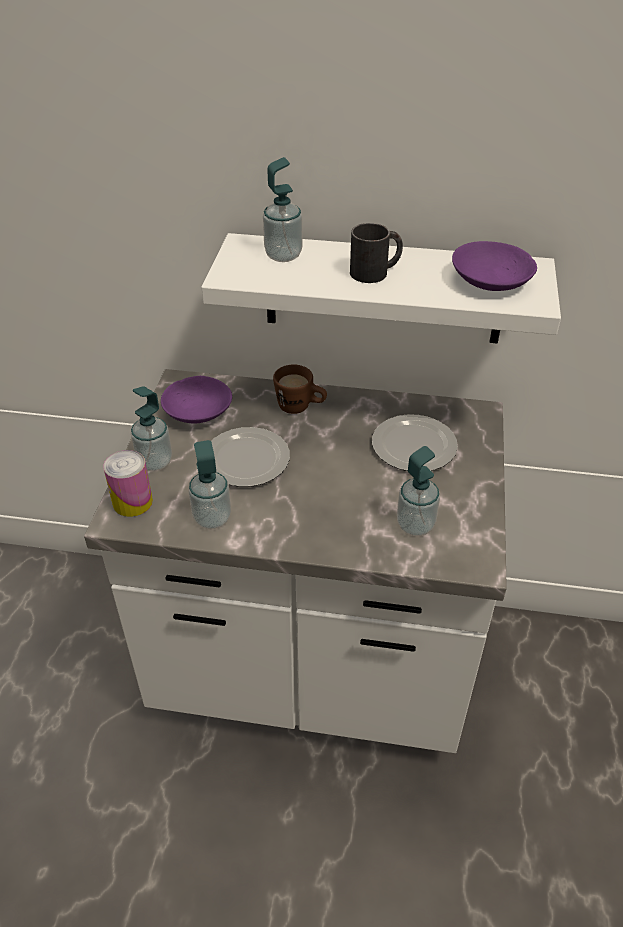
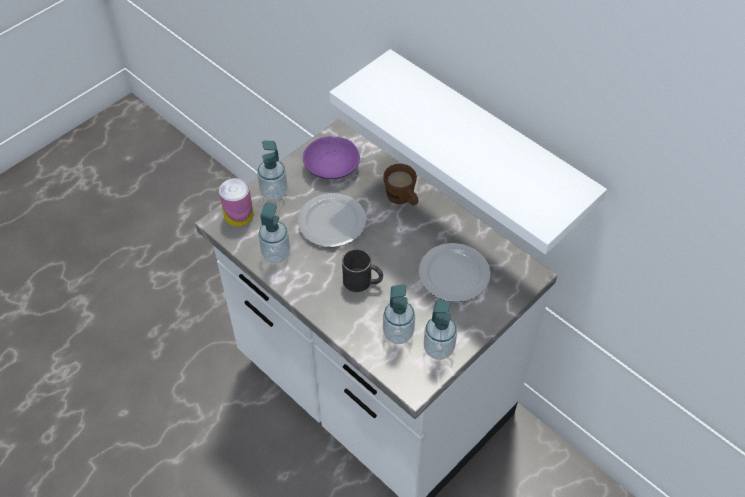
camera: 35 degrees right, 10 degrees up
soap dispenser [263,157,303,262] -> soap dispenser moved to [424,300,457,360]
black mug [350,223,403,283] -> black mug moved to [342,249,383,292]
purple bowl [452,241,537,291] -> none

